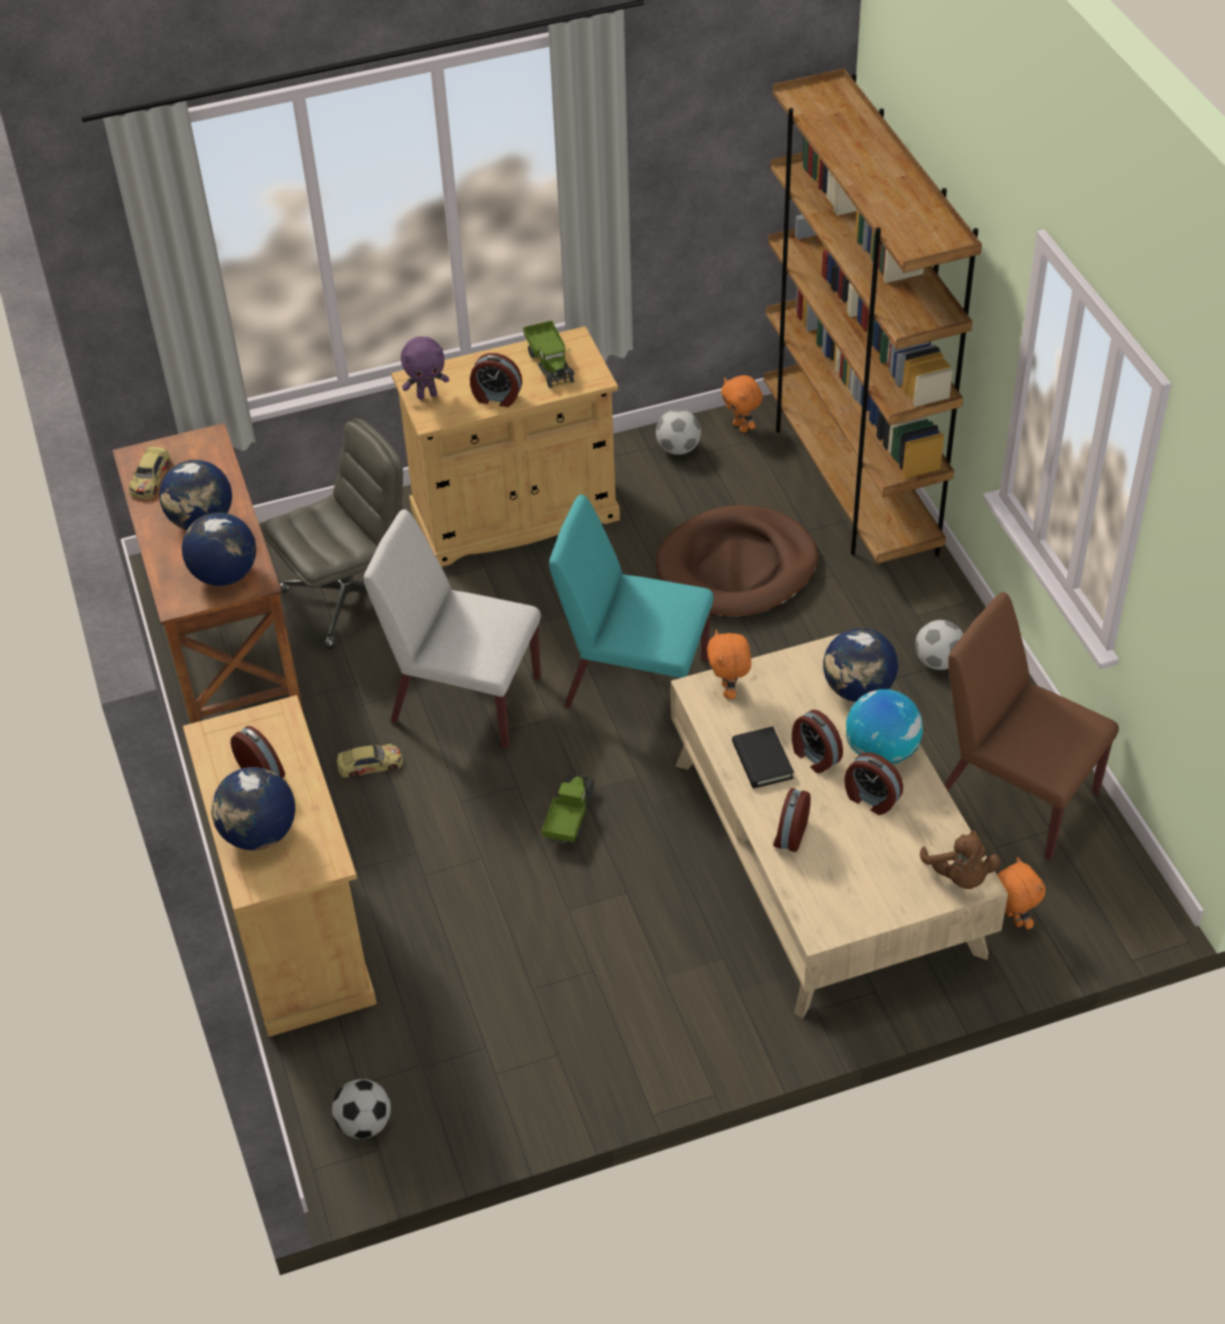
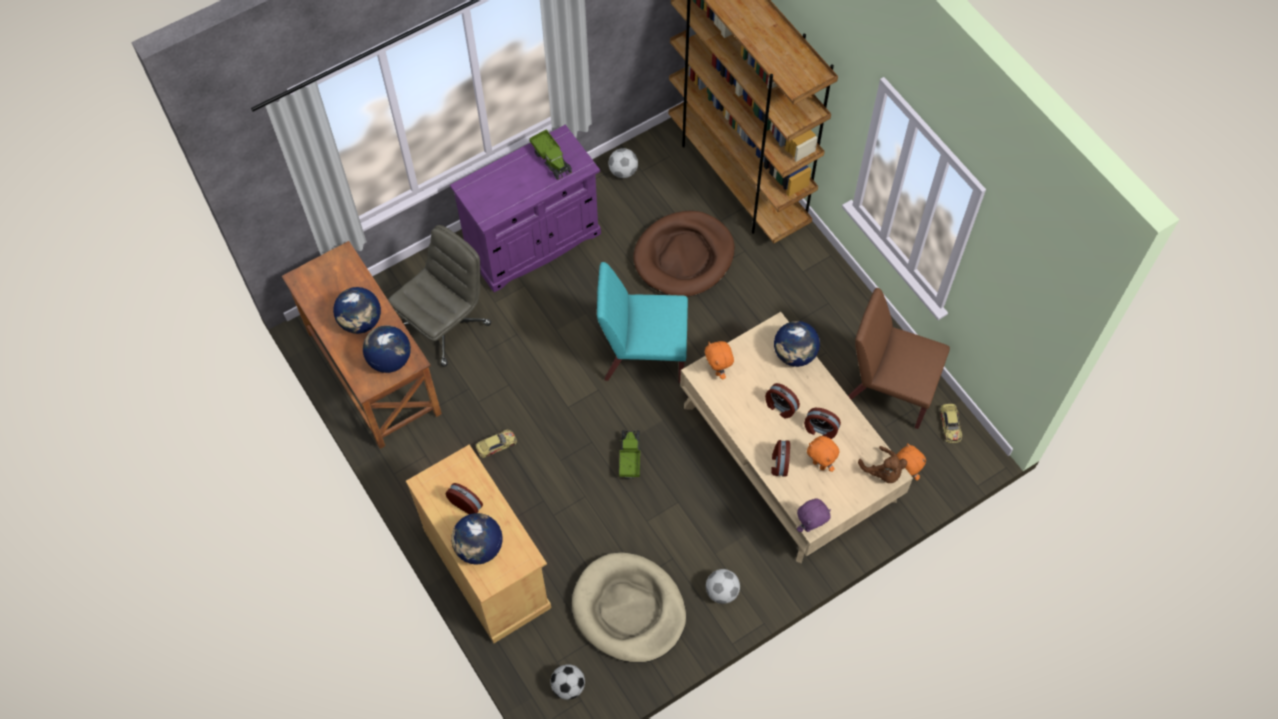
camera: 15 degrees left, 15 degrees up
toy car [129,447,171,499] -> toy car moved to [940,404,962,443]
white chair [363,509,541,749] -> none
beige cabinet [391,326,620,567] -> purple cabinet [450,125,601,292]
purple plush toy [401,337,449,400] -> purple plush toy moved to [797,498,831,532]
alarm clock [470,353,522,407] -> none
orange plush toy [721,375,763,433] -> orange plush toy moved to [807,436,839,472]
black book [732,726,794,788] -> none
globe [846,689,923,765] -> none
football [915,620,964,670] -> football moved to [706,569,740,604]
none -> beige dog bed [572,552,686,663]

